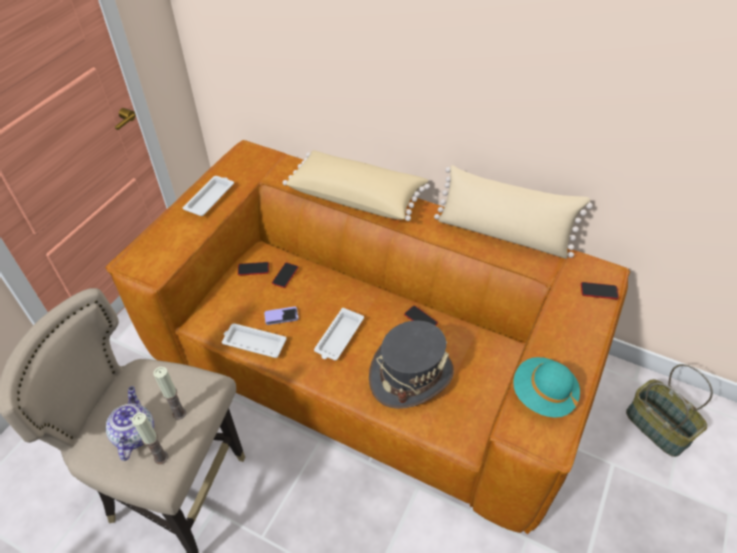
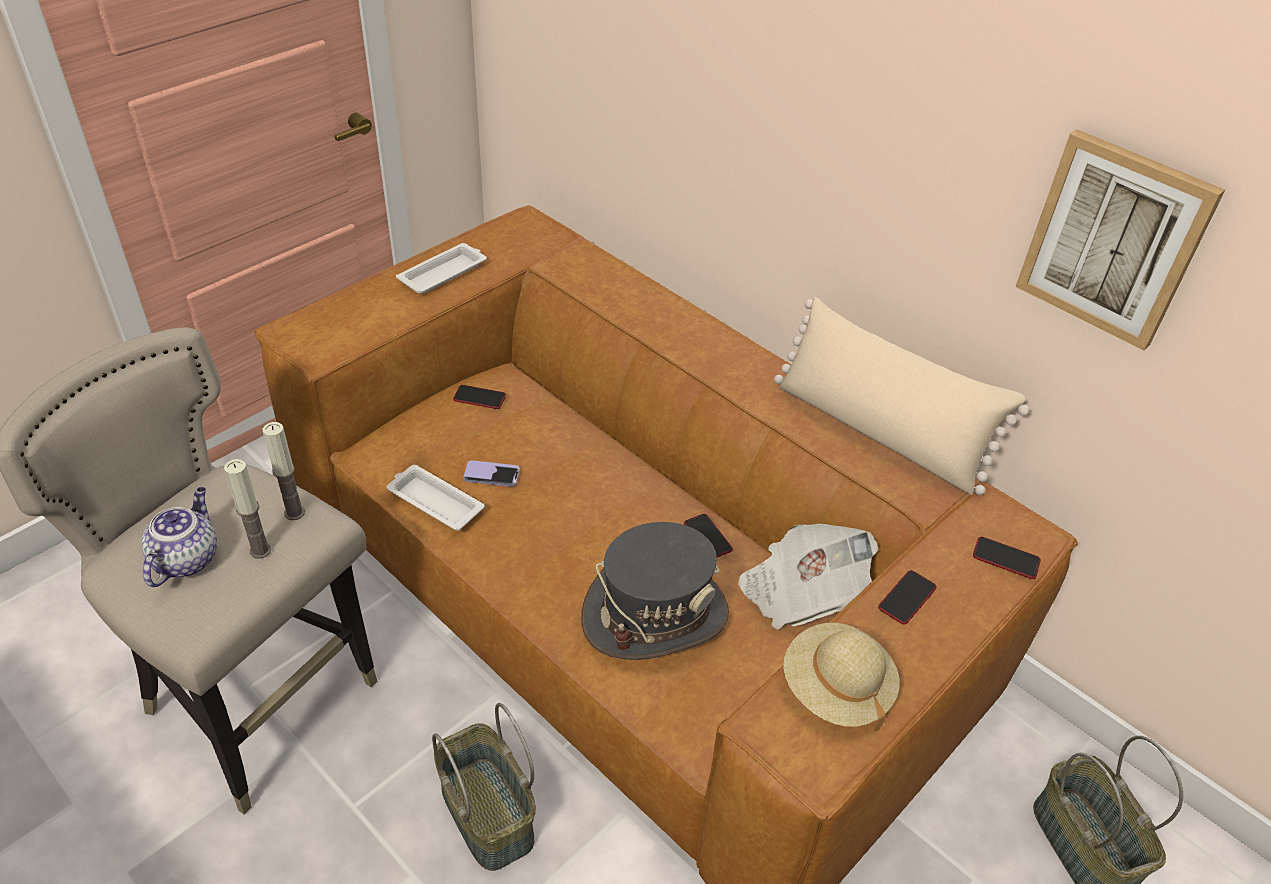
camera: 15 degrees right, 5 degrees down
candle [132,412,168,464] -> candle moved to [262,422,305,520]
phone [272,262,298,288] -> phone moved to [878,570,936,624]
beige pillow [283,150,430,221] -> none
white tray [314,308,364,360] -> none
turquoise hat [513,357,580,418] -> beige hat [783,623,900,732]
none -> basket [432,703,536,871]
none -> newspaper [738,523,879,629]
none -> picture [1015,129,1225,351]

